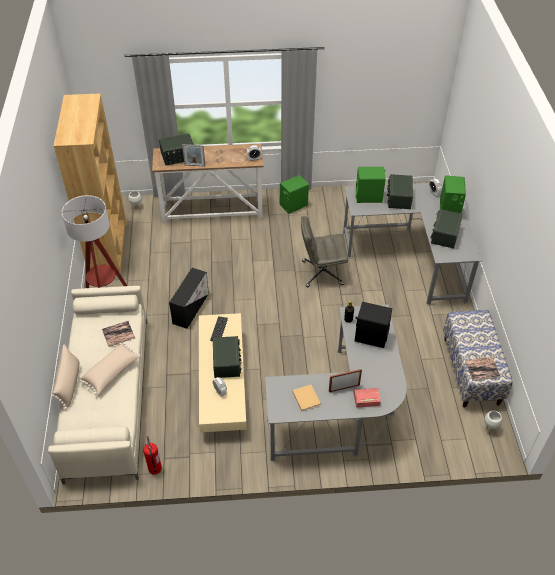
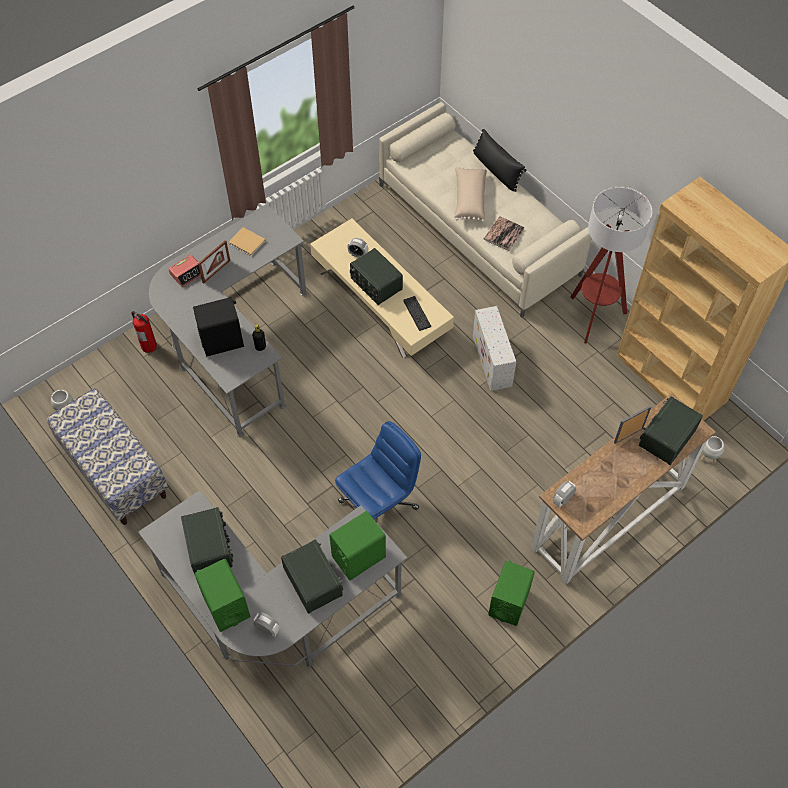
camera: 145 degrees right, 10 degrees up
beige pillow [52,344,79,409] -> black pillow [473,129,526,192]
fire extinguisher [143,436,162,474] -> fire extinguisher moved to [131,311,157,353]
black storage box [169,268,209,329] -> white storage box [473,306,516,391]
grey office chair [301,216,348,288] -> blue office chair [335,421,421,523]
book [465,357,500,381] -> none

